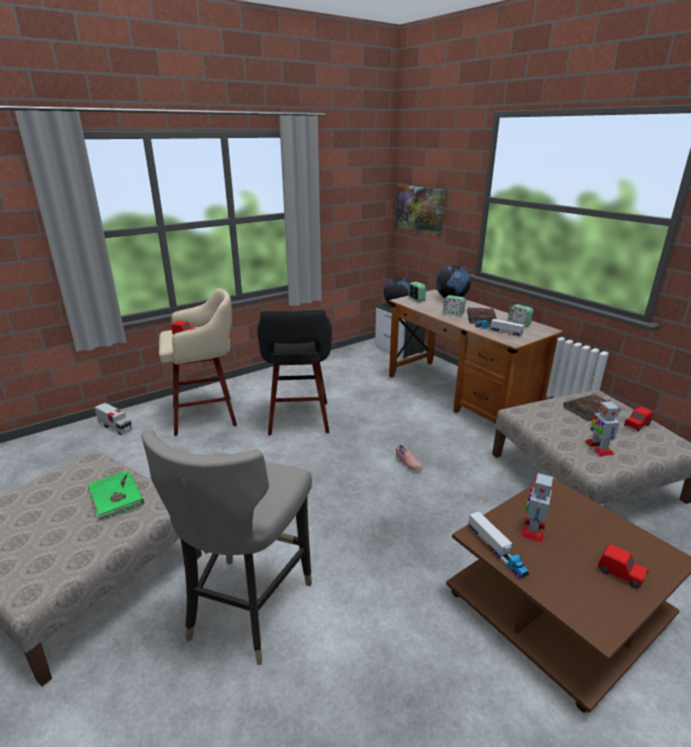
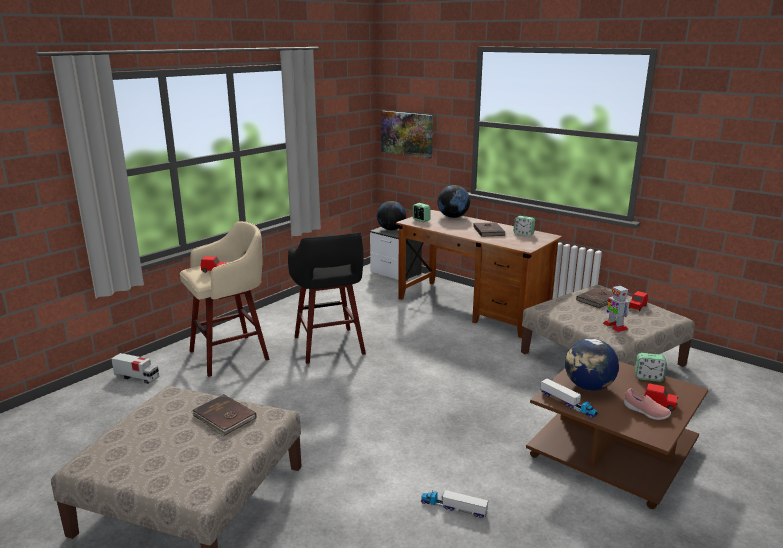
camera: 15 degrees left, 5 degrees down
green book [87,470,144,521] -> brown book [192,394,256,436]
grey stool [141,429,312,665] -> none
pink shoe [396,444,422,471] -> pink shoe moved to [624,388,671,420]
alarm clock [443,295,466,317] -> alarm clock moved to [635,353,667,382]
toy truck [475,319,524,336] -> toy truck moved to [421,490,488,518]
toy robot [521,473,553,543] -> globe [565,339,619,391]

